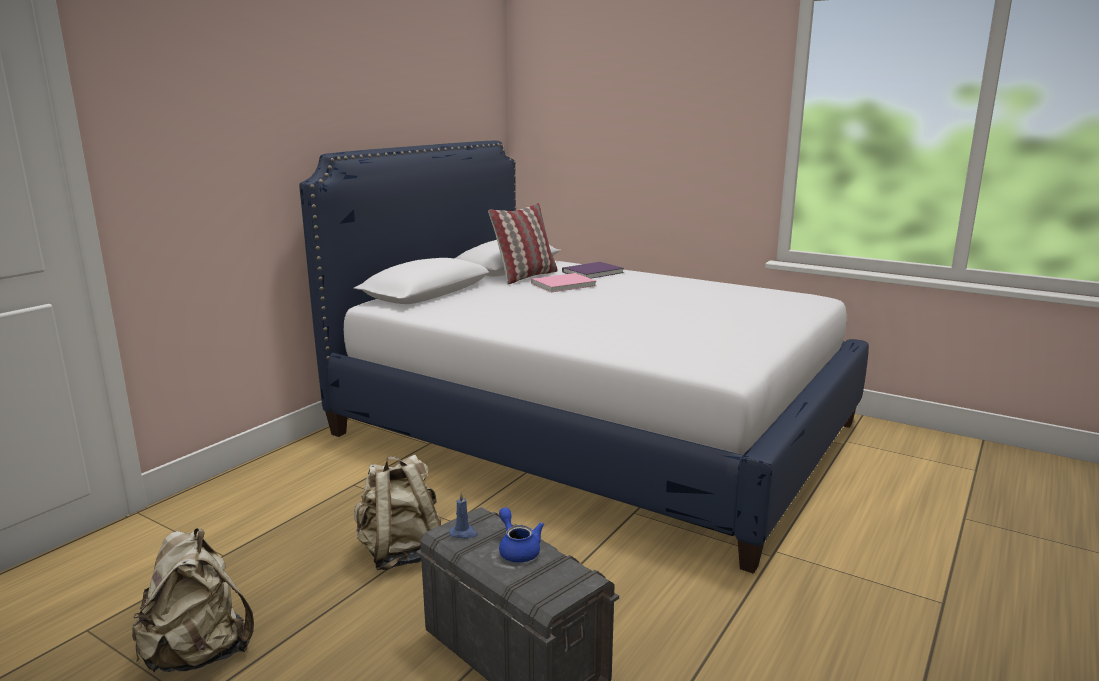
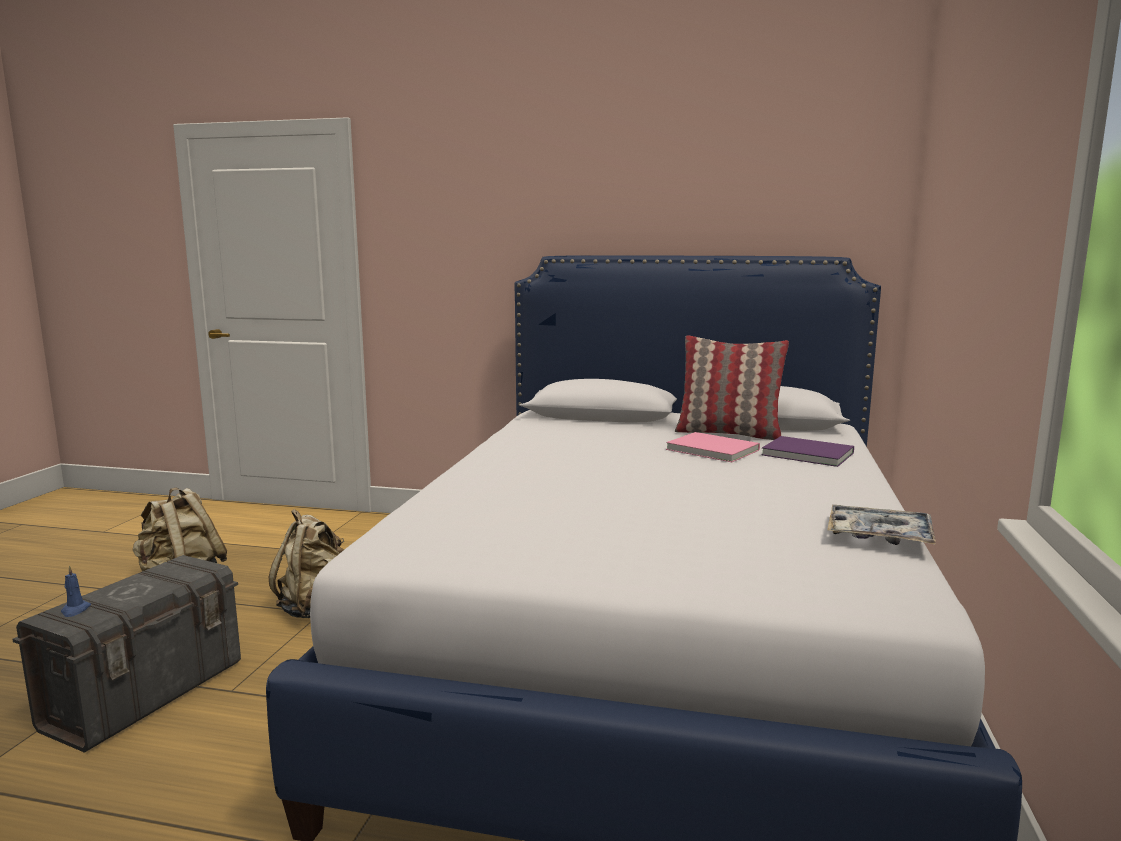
camera: 70 degrees right, 5 degrees down
blue candle [449,492,478,539] -> blue candle moved to [61,565,91,617]
blue teapot [499,508,544,563] -> none
none -> tray [827,505,936,545]

